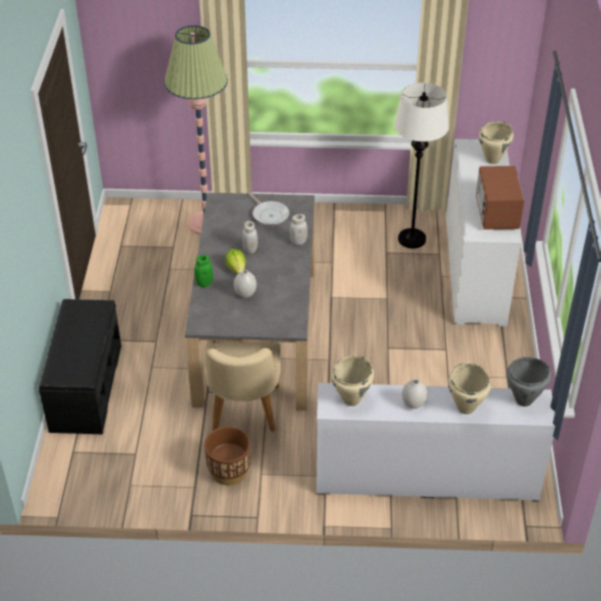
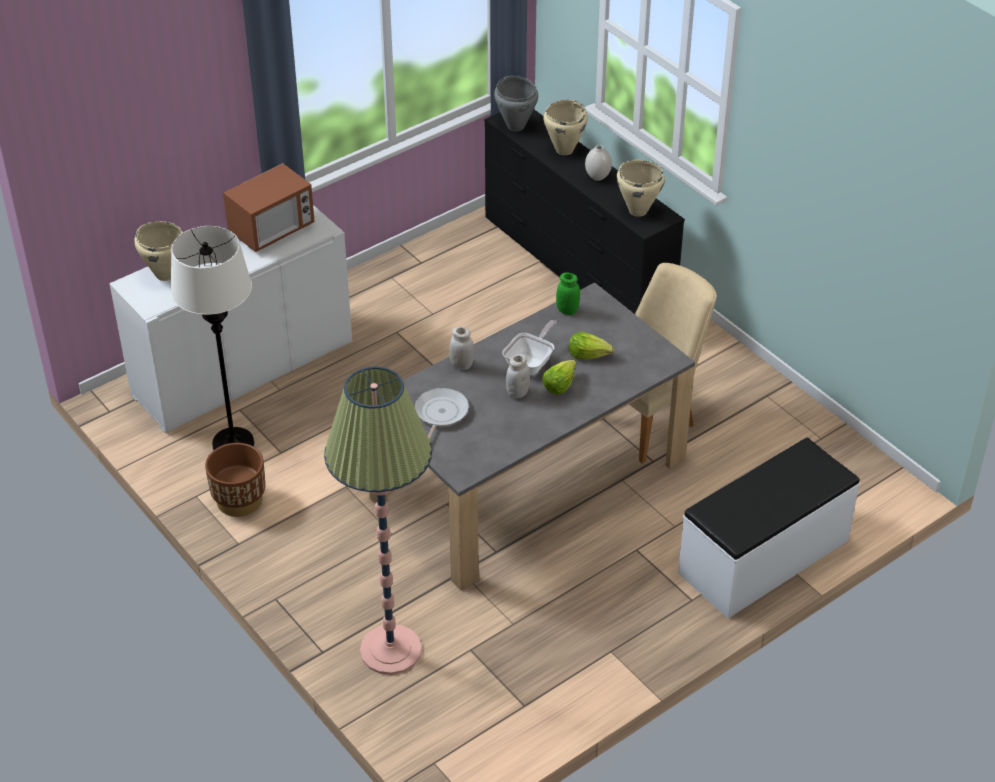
camera: 130 degrees left, 0 degrees up
black bench [39,299,121,434] -> white bench [678,438,860,618]
green jar [194,255,213,287] -> green jar moved to [556,272,580,315]
brown planter [204,426,251,485] -> brown planter moved to [205,443,265,517]
white vase [234,270,257,298] -> lettuce [569,332,614,359]
white dresser [316,383,555,502] -> black dresser [484,109,685,314]
none -> frying pan [502,320,557,375]

